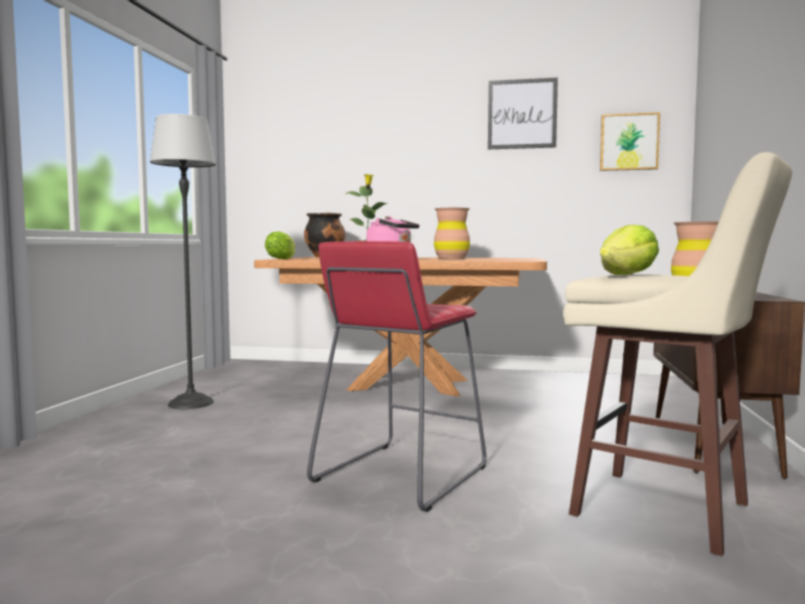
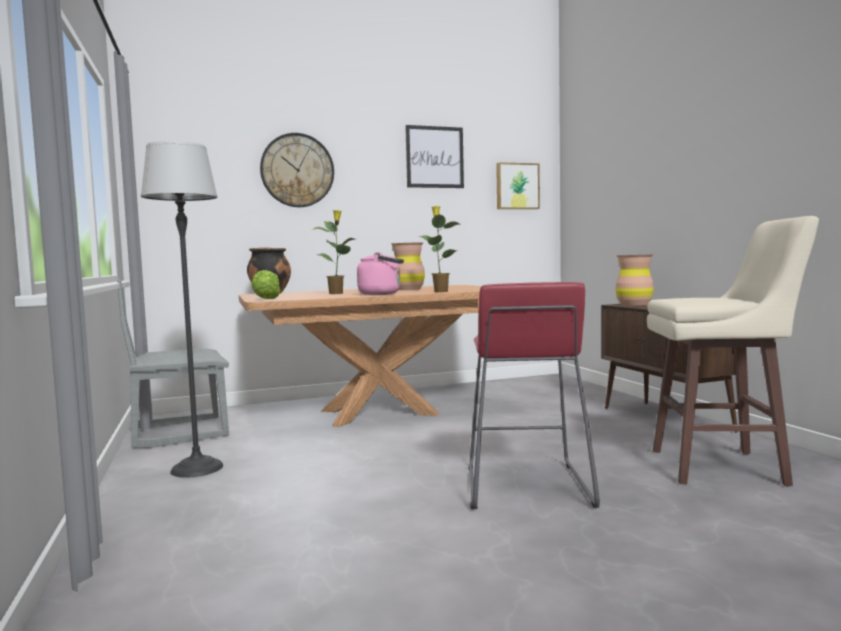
camera: 30 degrees left, 0 degrees up
lettuce [600,225,659,275] -> none
none -> grey chair [117,280,229,448]
none -> wall clock [260,133,334,207]
none -> potted plant [419,206,462,292]

